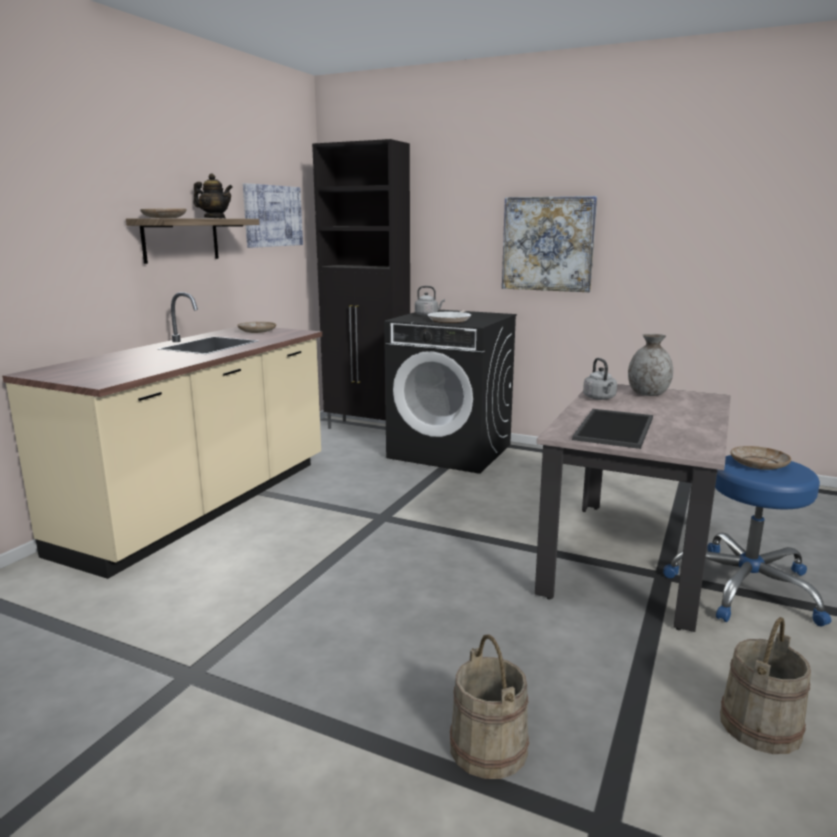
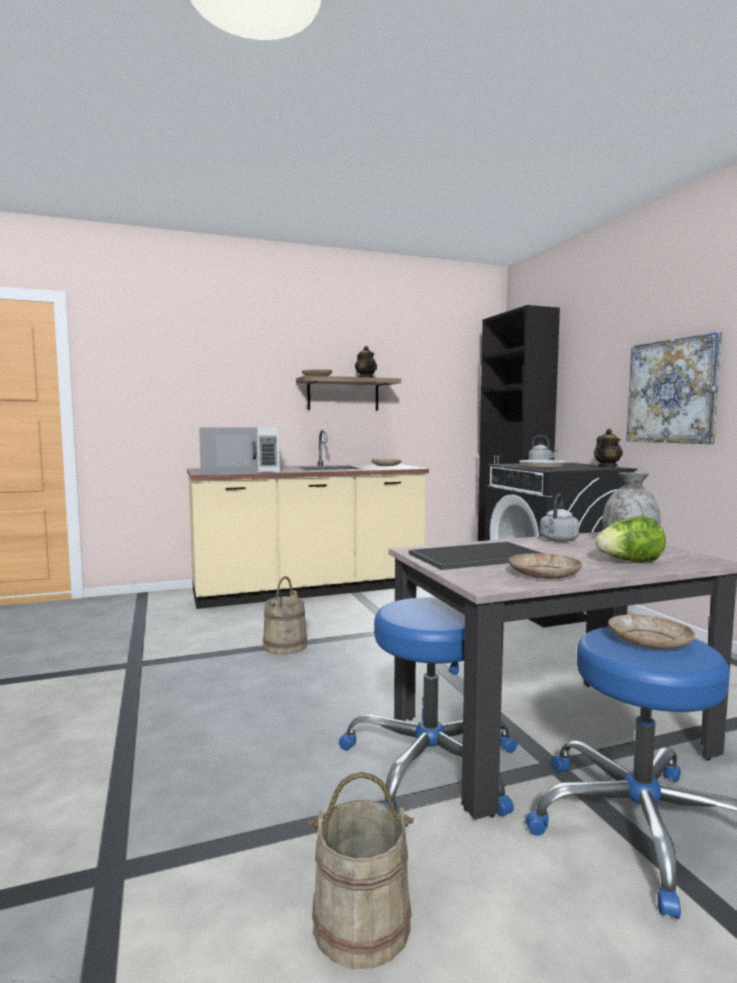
camera: 45 degrees right, 10 degrees down
picture [243,183,303,248] -> none
beige bucket [450,634,529,779] -> beige bucket moved to [263,576,307,655]
none -> white microwave [199,427,280,474]
none -> blue stool [339,597,518,817]
none -> beige plate [509,553,582,579]
none -> teapot [594,429,623,467]
none -> lettuce [595,517,666,562]

